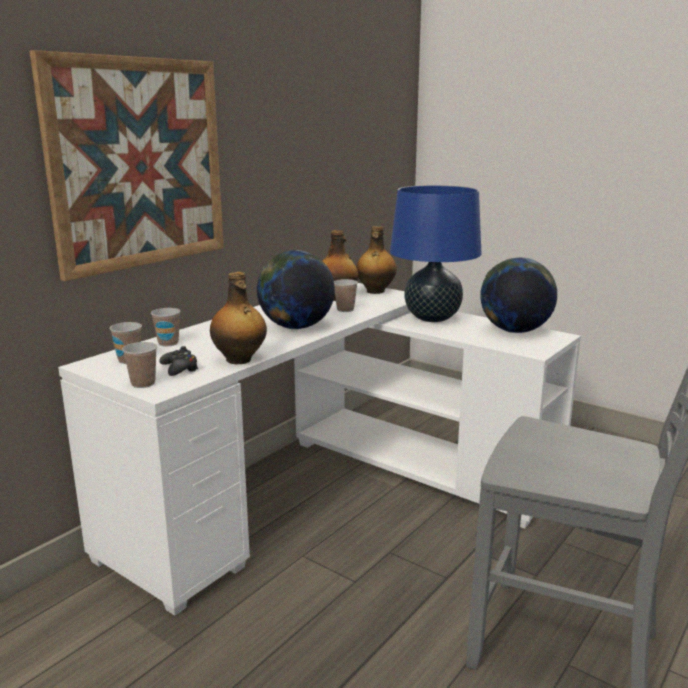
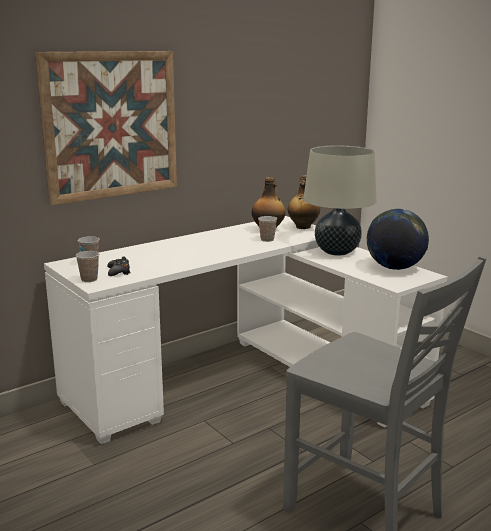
camera: 15 degrees right, 0 degrees up
cup [151,308,181,347] -> none
bottle [210,272,267,364] -> none
globe [257,250,335,329] -> none
blue table lamp [390,185,481,322] -> beige table lamp [303,146,377,256]

